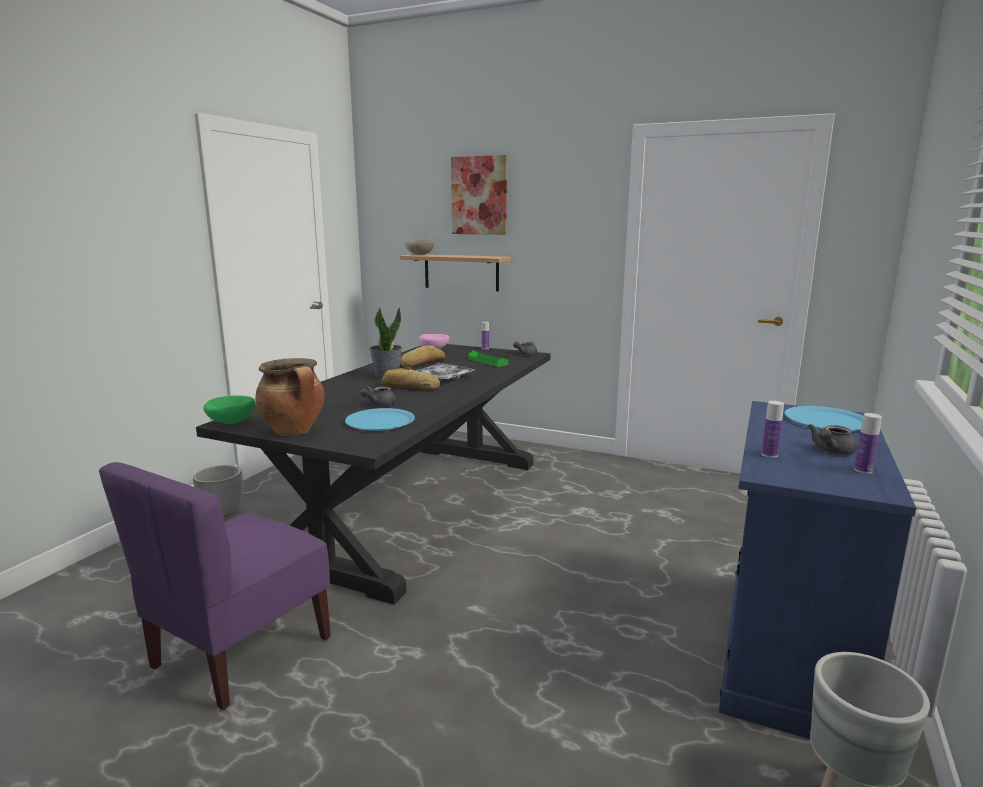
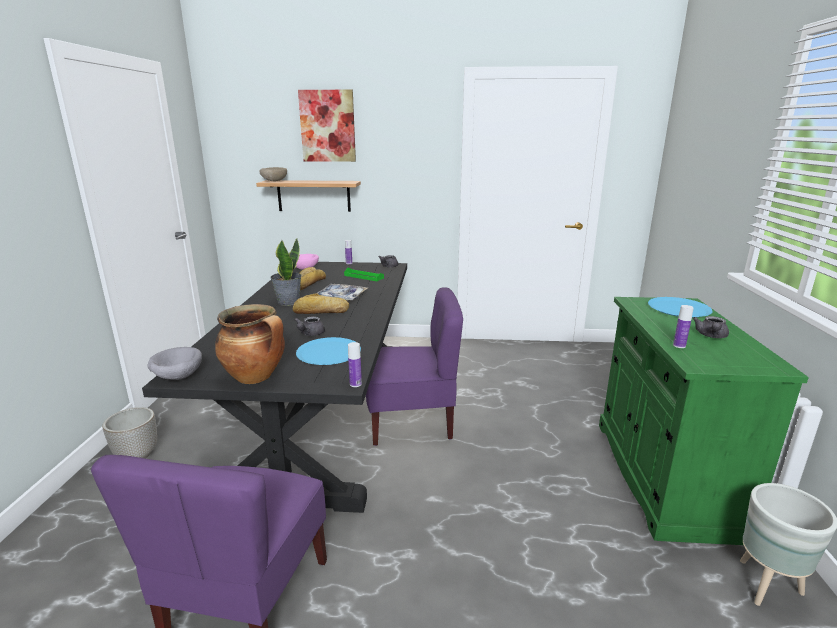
camera: 20 degrees left, 5 degrees up
green bowl [203,395,255,424] -> grey bowl [148,347,202,380]
blue cabinet [719,401,916,739] -> green cabinet [599,297,809,545]
bottle [854,413,882,474] -> bottle moved to [348,342,362,387]
none -> purple chair [366,287,463,446]

